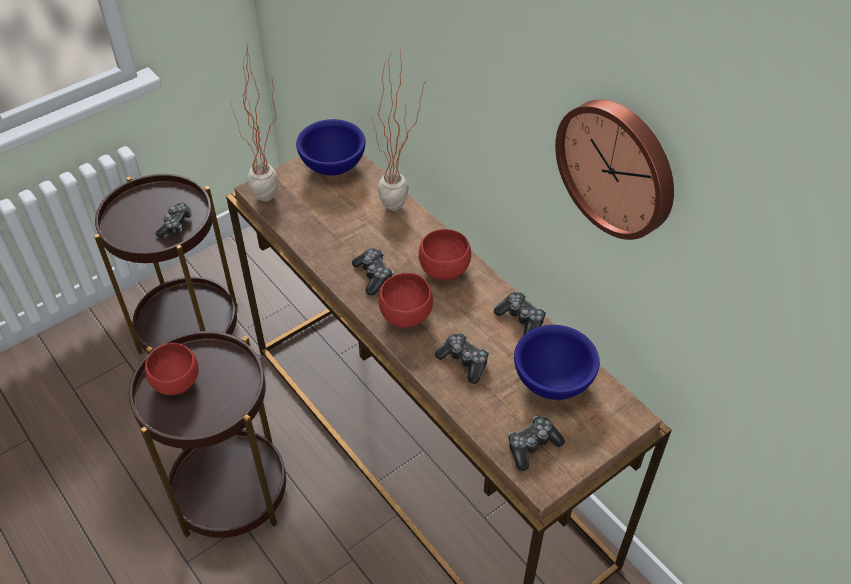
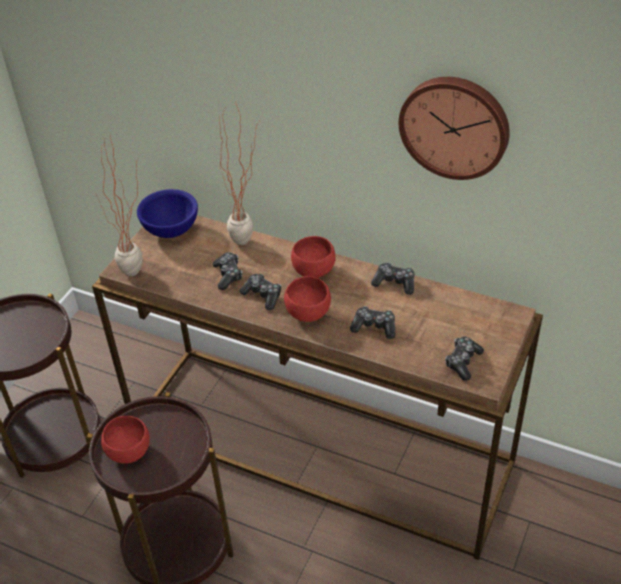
camera: 25 degrees left, 5 degrees down
game controller [155,203,191,238] -> game controller moved to [213,252,242,290]
blue bowl [514,325,600,400] -> none

